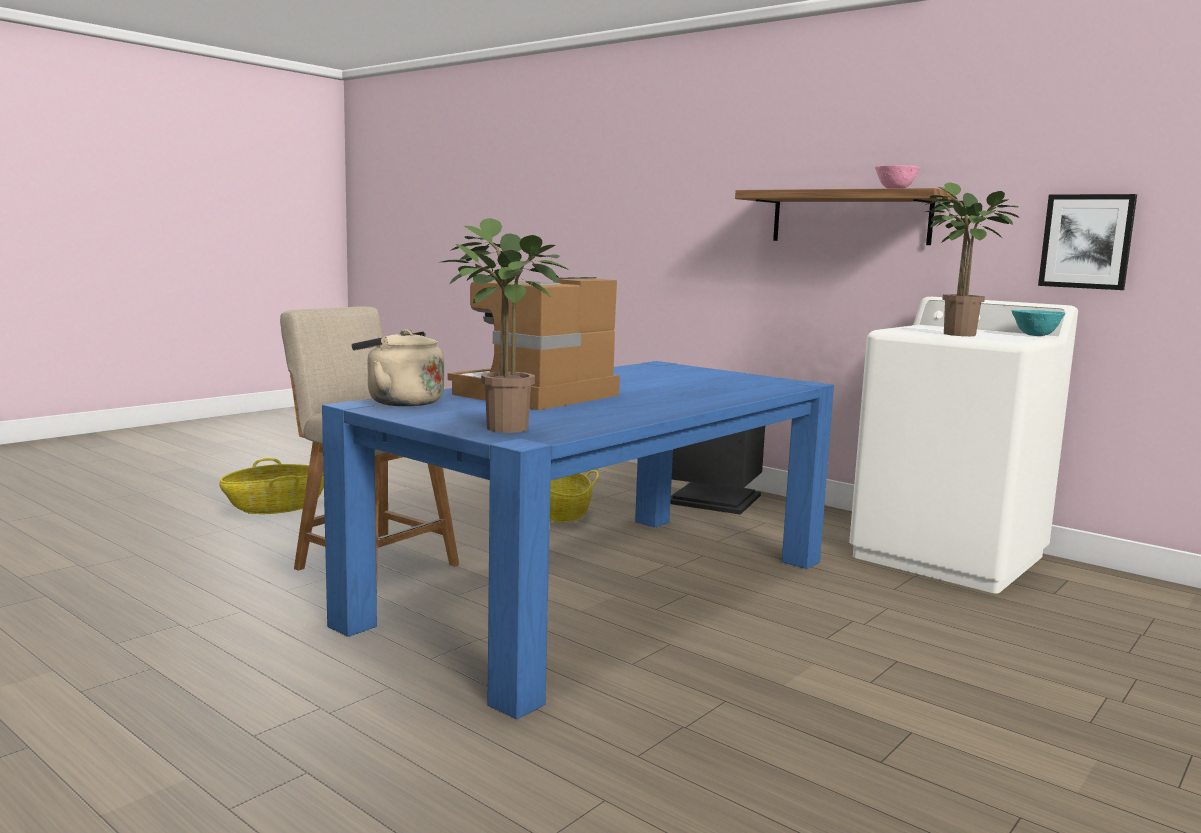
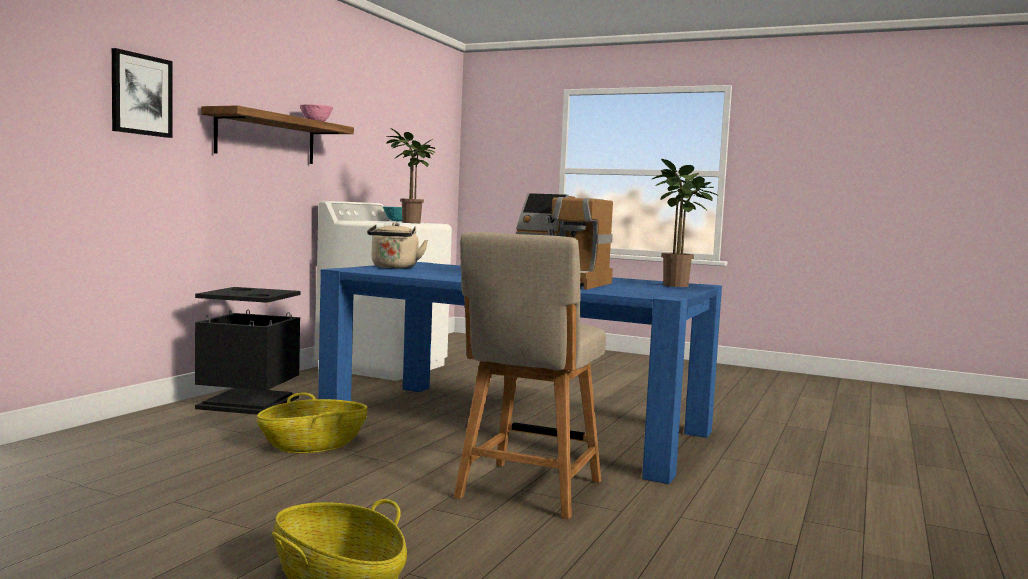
camera: 105 degrees left, 5 degrees down
beige kettle [352,329,444,406] -> beige kettle moved to [367,222,428,269]
picture [1038,194,1137,290] -> picture moved to [112,48,172,138]

